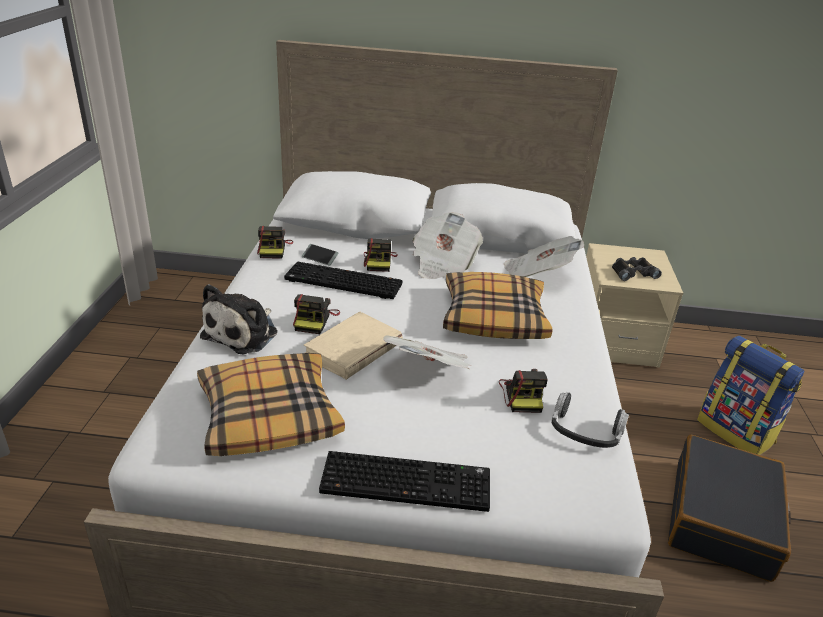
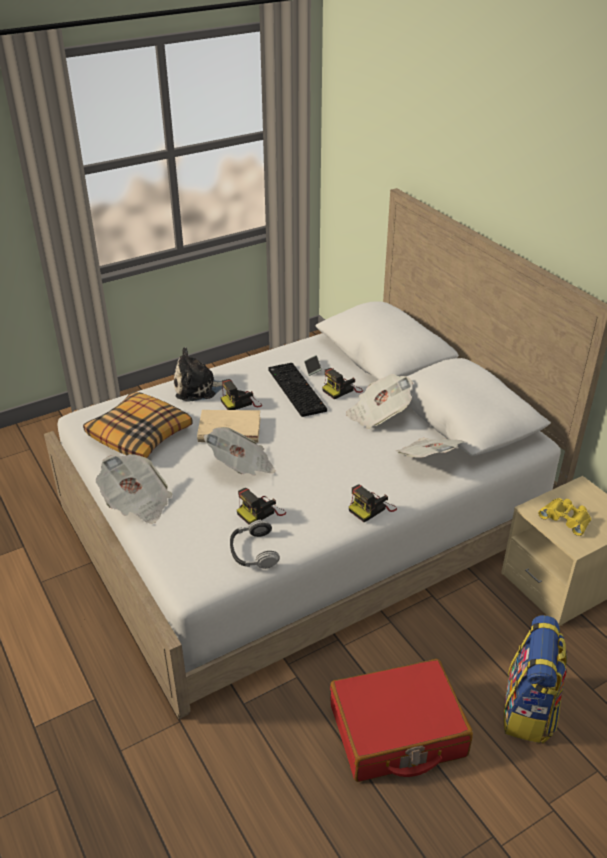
camera: 55 degrees right, 5 degrees up
camera [257,226,293,259] -> camera moved to [349,484,397,522]
keyboard [319,451,490,512] -> newspaper [96,454,172,524]
pillow [443,272,553,339] -> none
black binoculars [612,257,662,281] -> yellow binoculars [538,498,591,536]
black suitcase [668,434,791,582] -> red suitcase [330,659,473,782]

